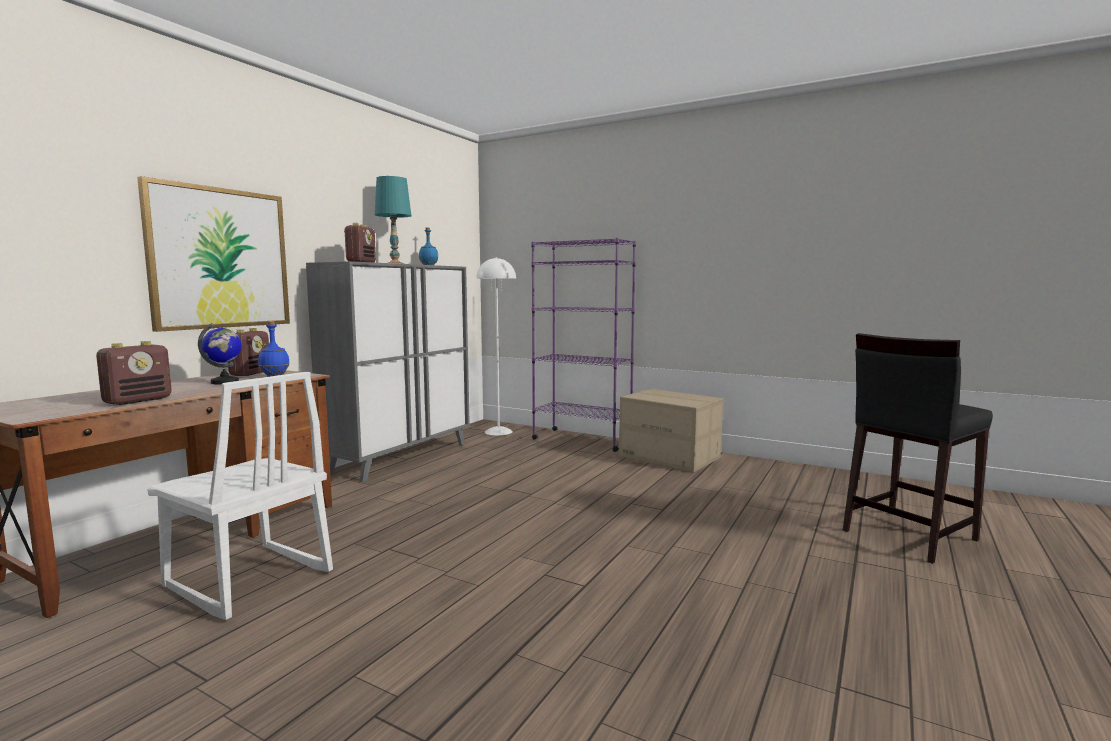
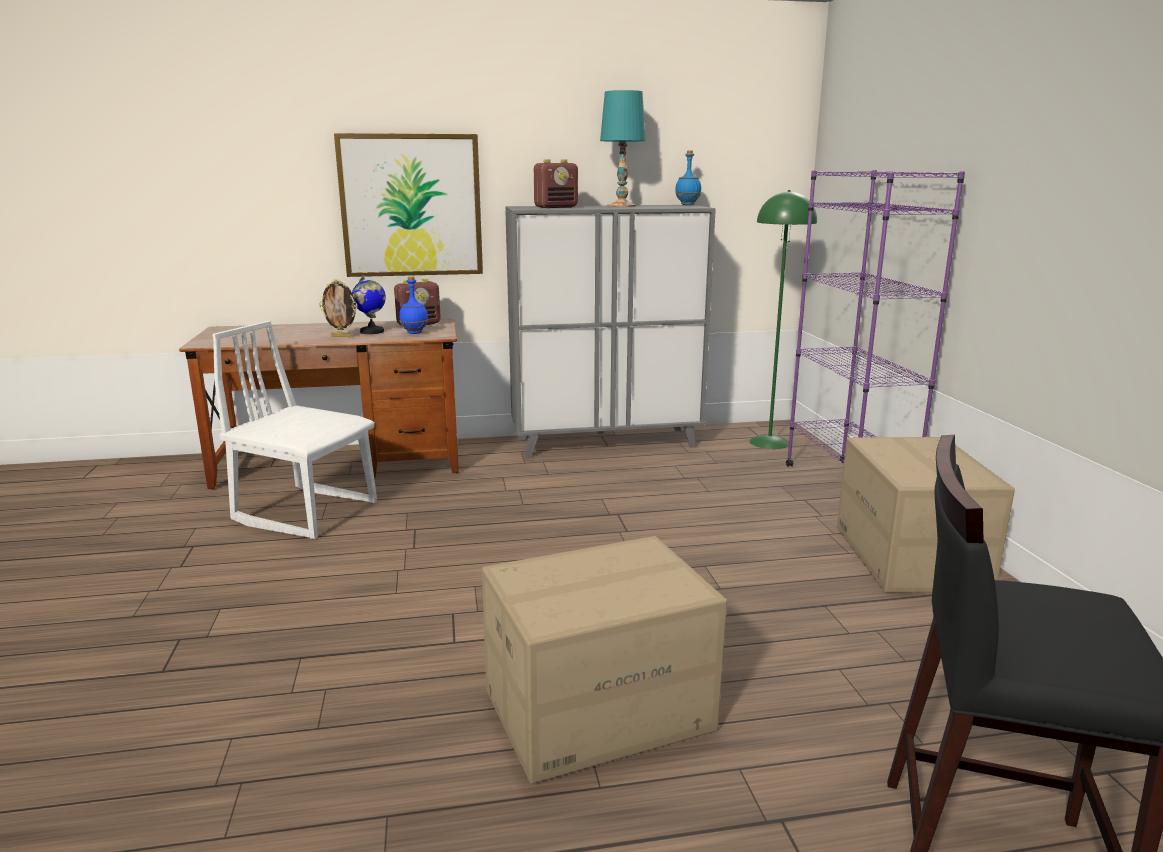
camera: 50 degrees right, 10 degrees up
radio [96,341,172,405] -> none
white chair [147,371,333,620] -> white chair turned 120 degrees clockwise [212,321,377,539]
white floor lamp [476,257,516,435] -> green floor lamp [749,190,817,449]
none -> picture frame [319,279,357,337]
none -> cardboard box [482,536,727,784]

